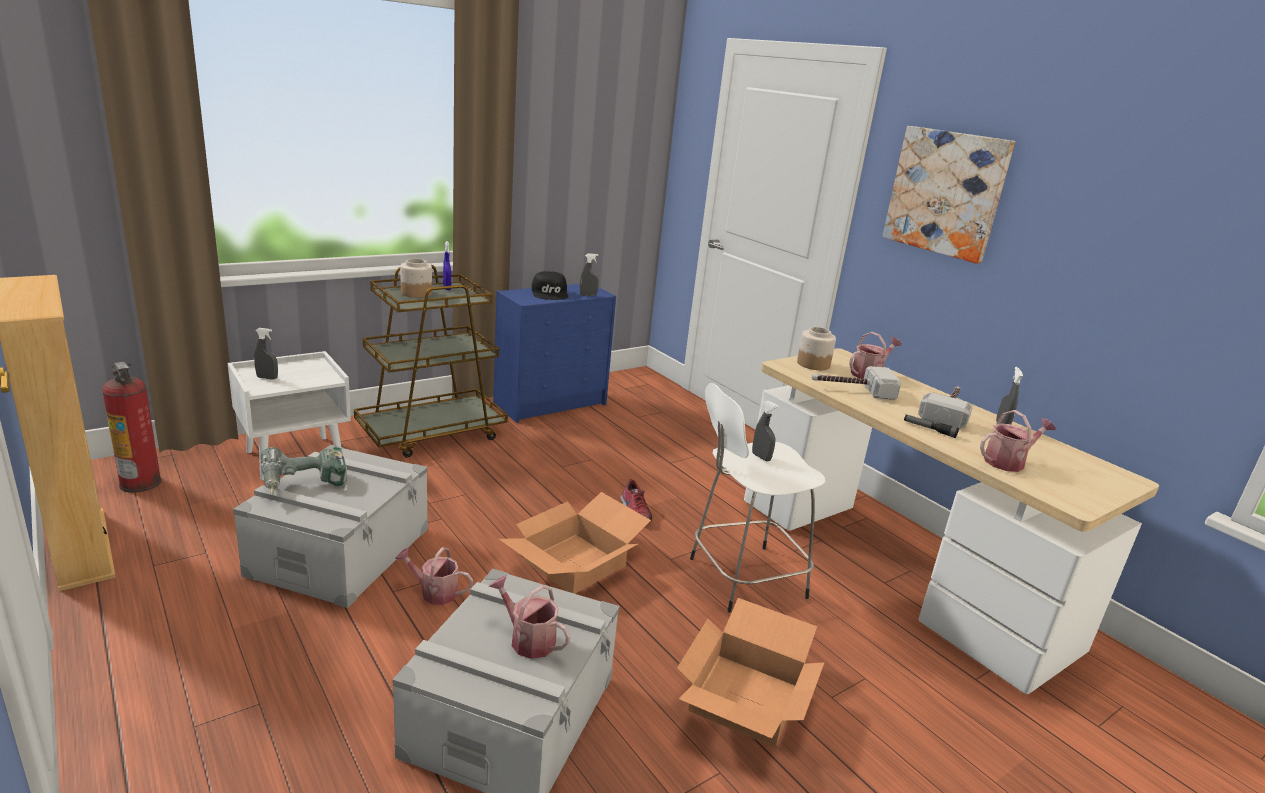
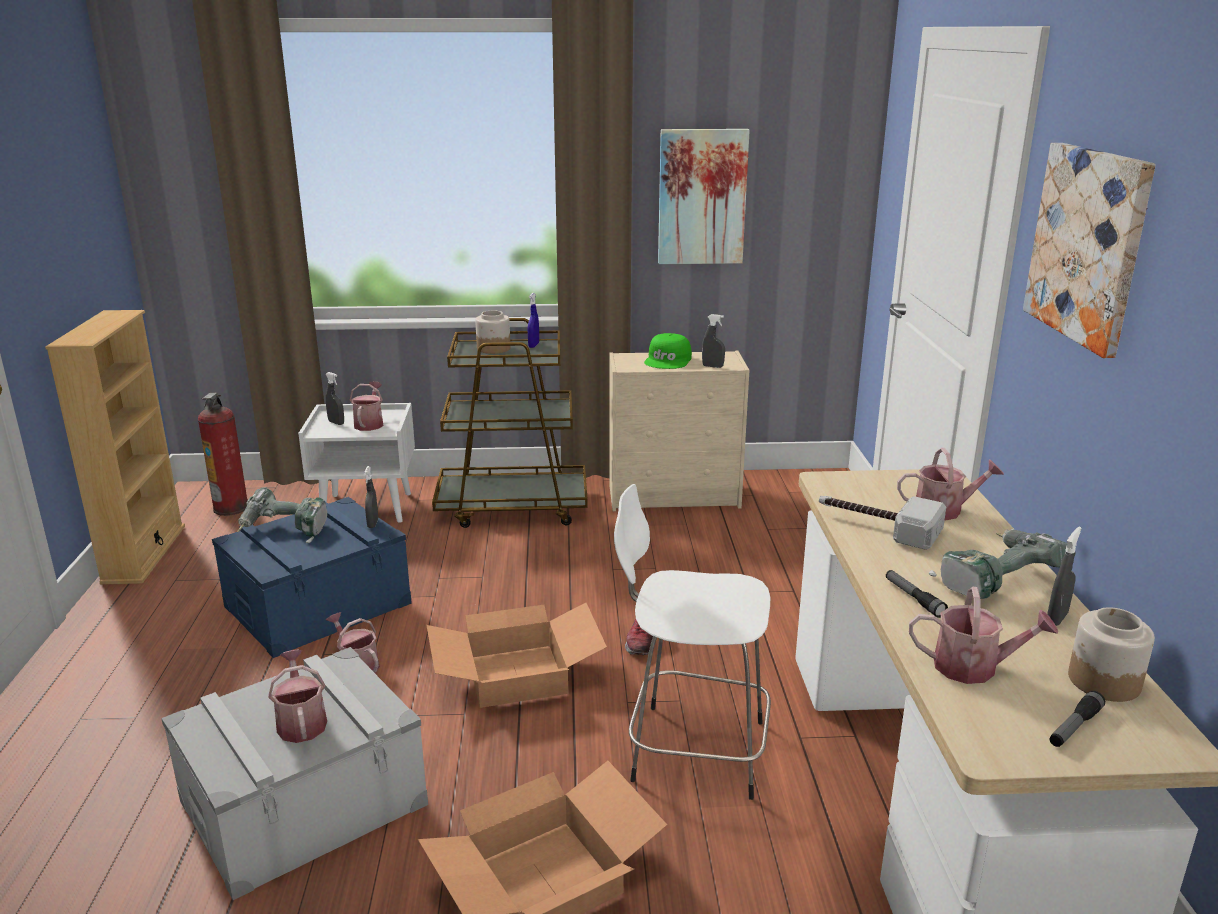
camera: 35 degrees right, 0 degrees up
grey storage box [233,445,428,608] -> blue storage box [212,497,412,658]
blue dresser [493,284,616,423] -> beige dresser [609,351,749,511]
black cap [532,271,569,300] -> green cap [644,333,692,369]
grey spray bottle [752,401,779,461] -> grey spray bottle moved to [364,466,378,528]
jar [797,327,836,370] -> jar moved to [1068,607,1155,702]
hammer [918,386,973,429] -> power drill [928,529,1067,599]
none -> watering can [350,381,383,431]
none -> picture [658,129,750,264]
none -> flashlight [1050,691,1105,747]

